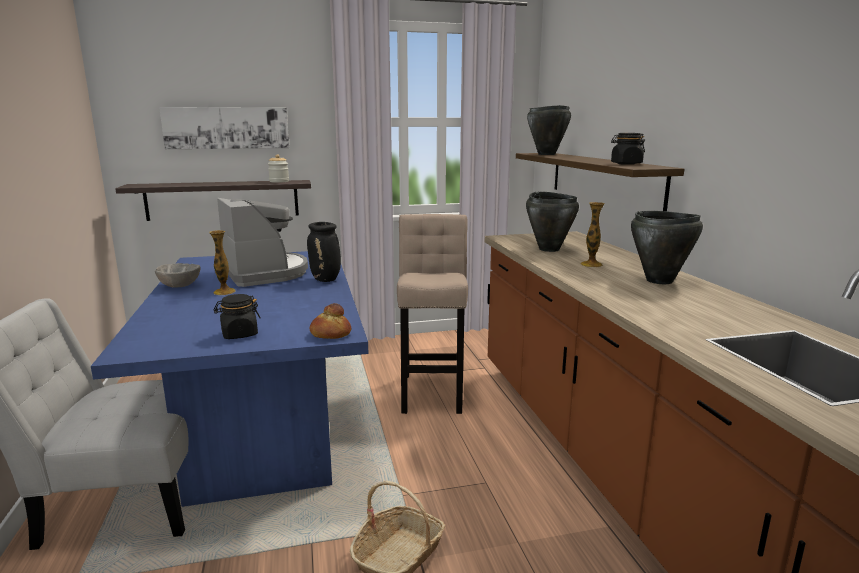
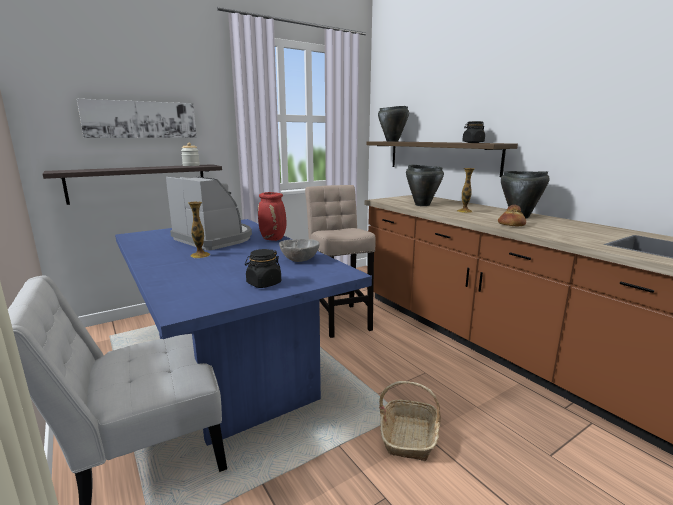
camera: 20 degrees left, 0 degrees up
grey bowl [155,263,201,288] -> grey bowl moved to [279,239,320,262]
black vase [307,222,341,282] -> red vase [258,192,286,241]
bread [310,303,352,339] -> bread moved to [498,205,526,226]

